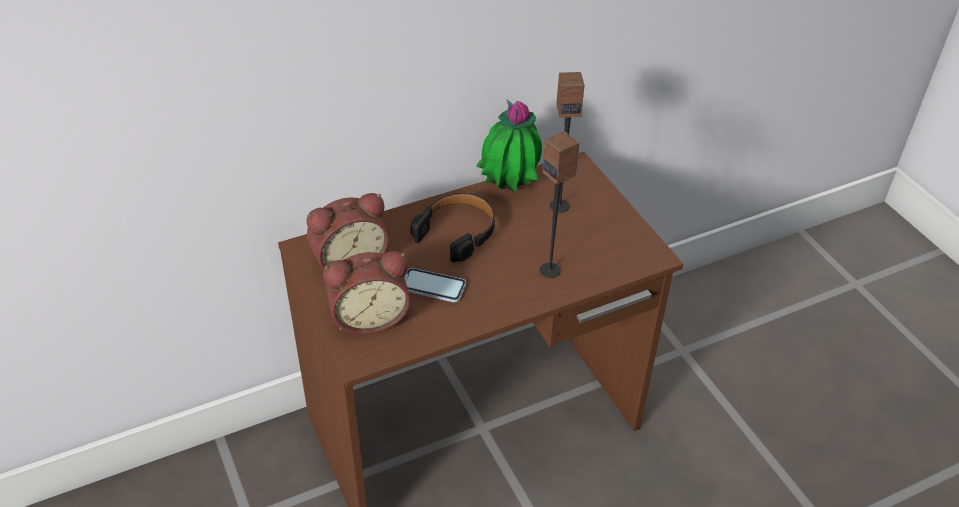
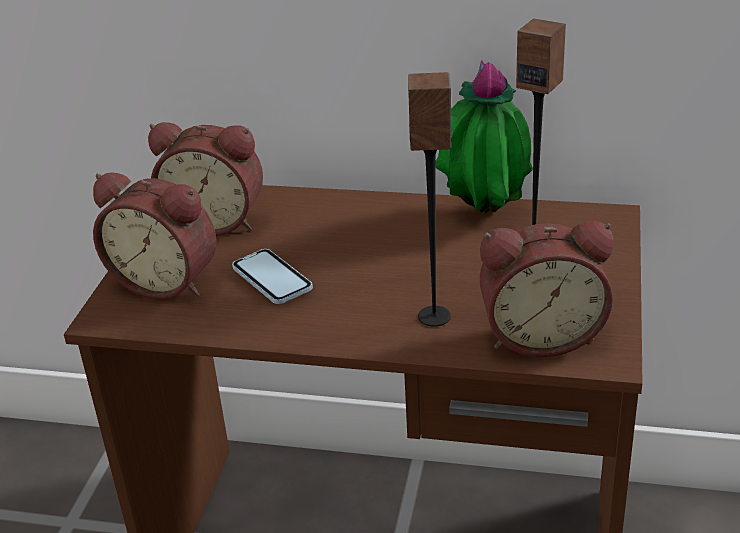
camera: 40 degrees right, 10 degrees down
black headphones [410,193,495,263] -> none
none -> alarm clock [480,221,614,357]

